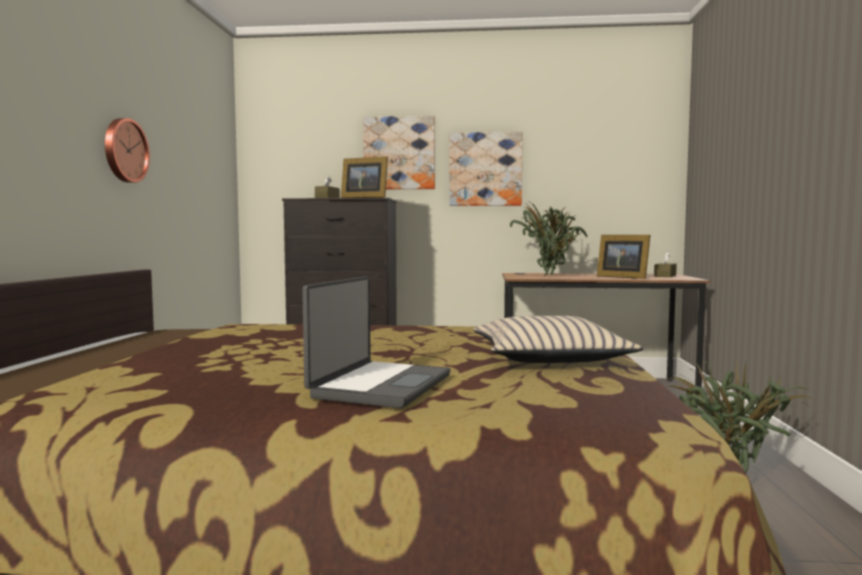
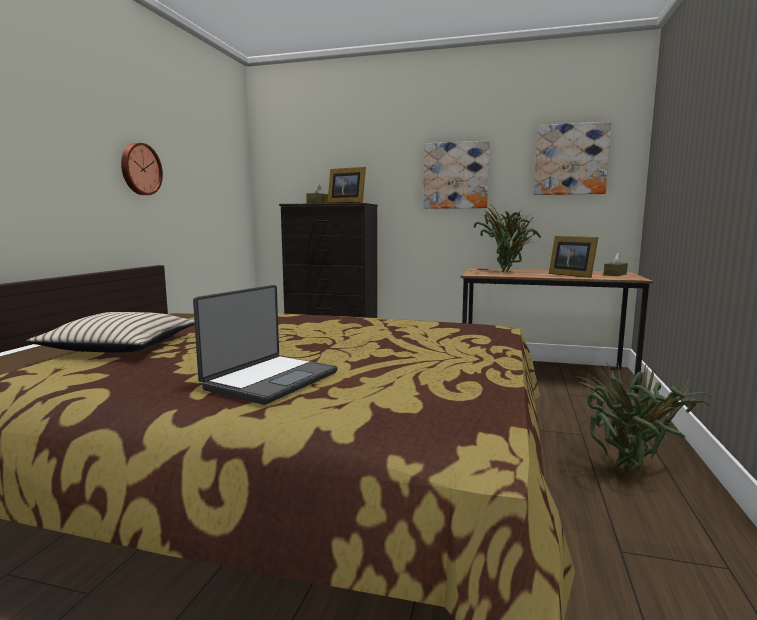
camera: 10 degrees right, 5 degrees up
picture [363,116,435,189] -> picture moved to [534,121,611,195]
beige pillow [473,316,644,363] -> beige pillow moved to [27,312,195,352]

